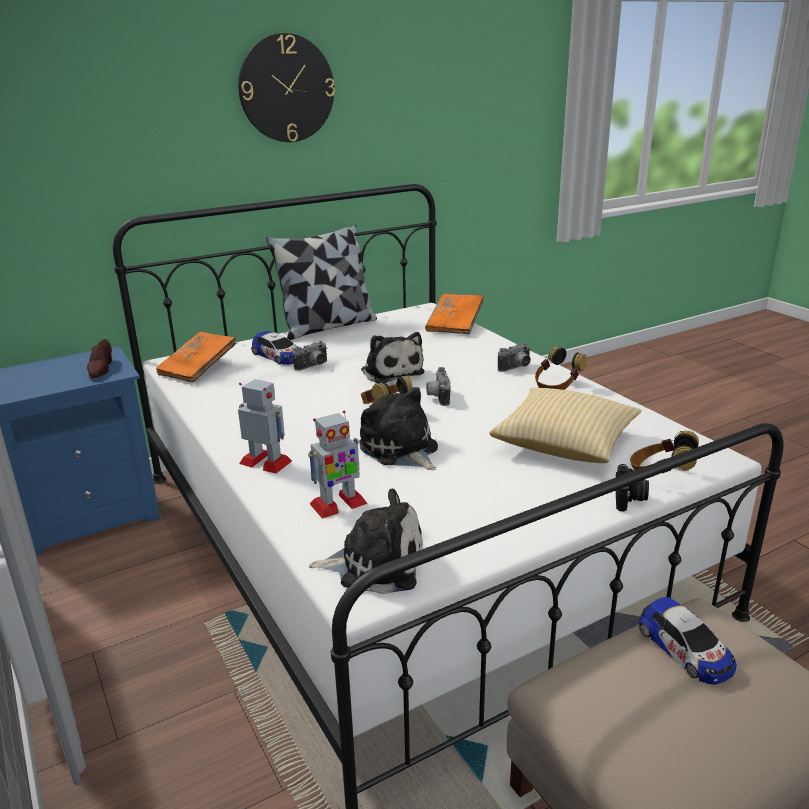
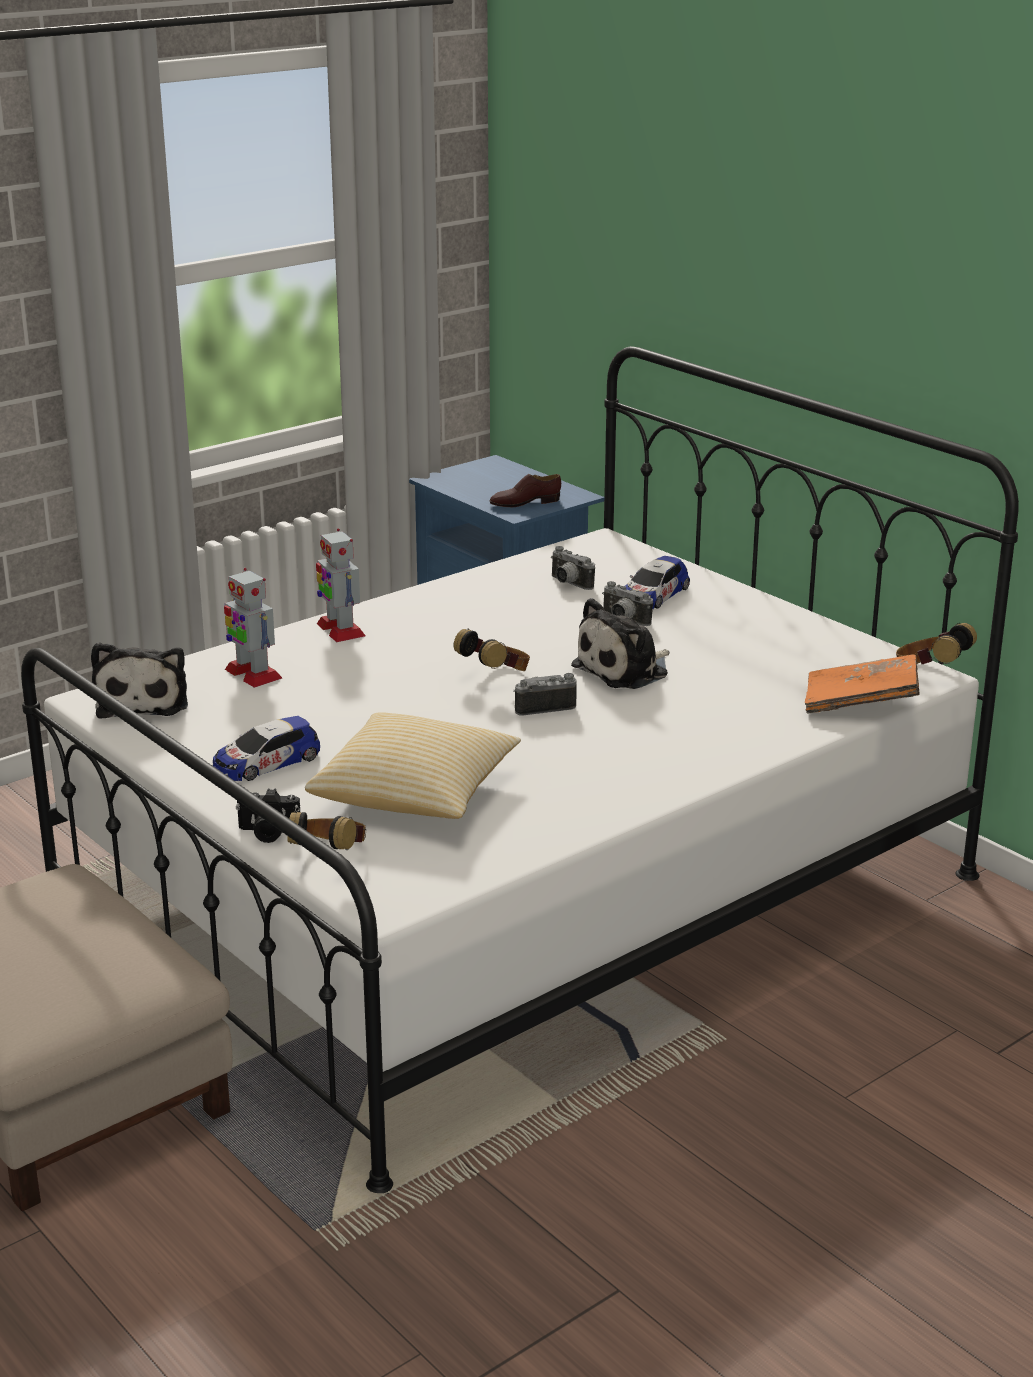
camera: 80 degrees right, 0 degrees up
orange book [156,332,236,382] -> none
wall clock [238,33,335,142] -> none
toy robot [238,379,292,474] -> toy robot turned 135 degrees clockwise [316,528,365,642]
pillow [266,225,377,340] -> none
plush toy [359,387,438,470] -> none
camera [498,343,531,372] -> camera moved to [551,546,595,590]
headphones [535,346,587,390] -> headphones moved to [896,623,977,664]
toy car [639,597,737,684] -> toy car moved to [213,716,320,781]

